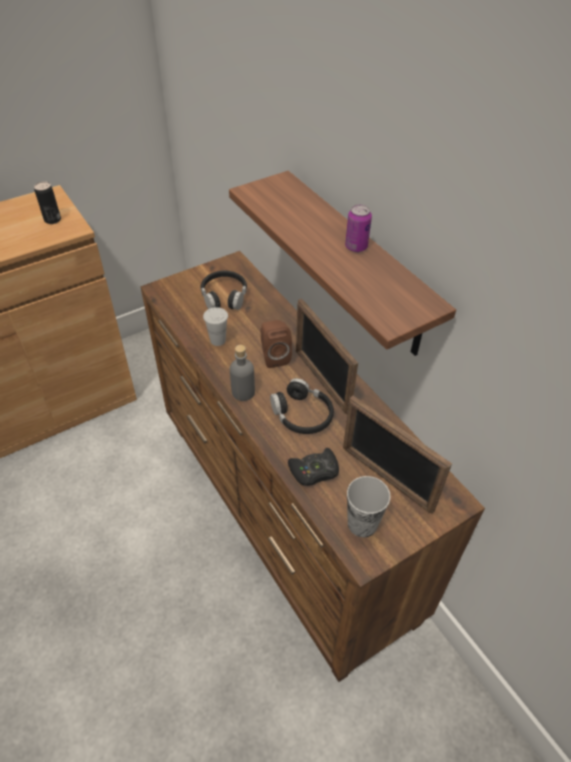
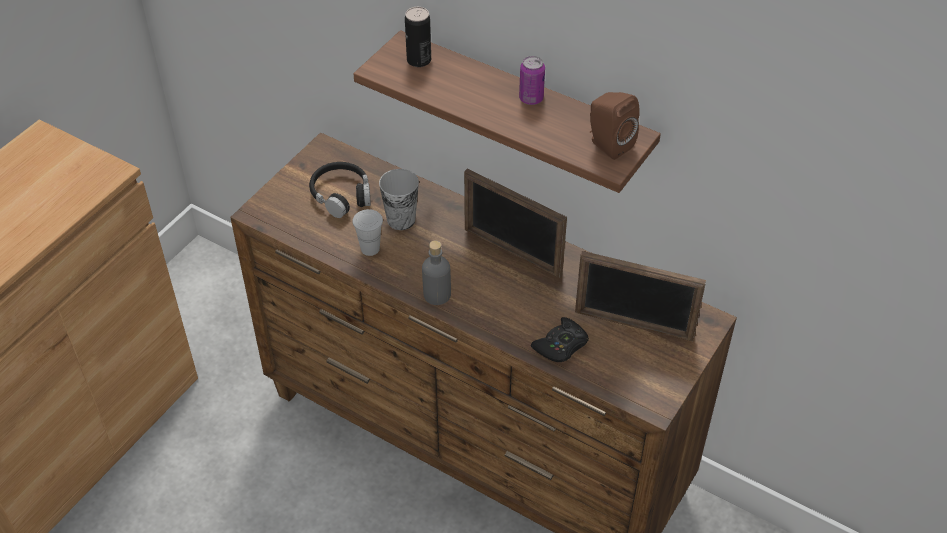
camera: 25 degrees left, 0 degrees up
can [34,181,61,224] -> can moved to [405,7,431,67]
brown speaker [260,320,292,368] -> brown speaker moved to [590,92,640,160]
black headphones [270,378,334,434] -> none
cup [347,476,391,537] -> cup moved to [379,169,419,230]

